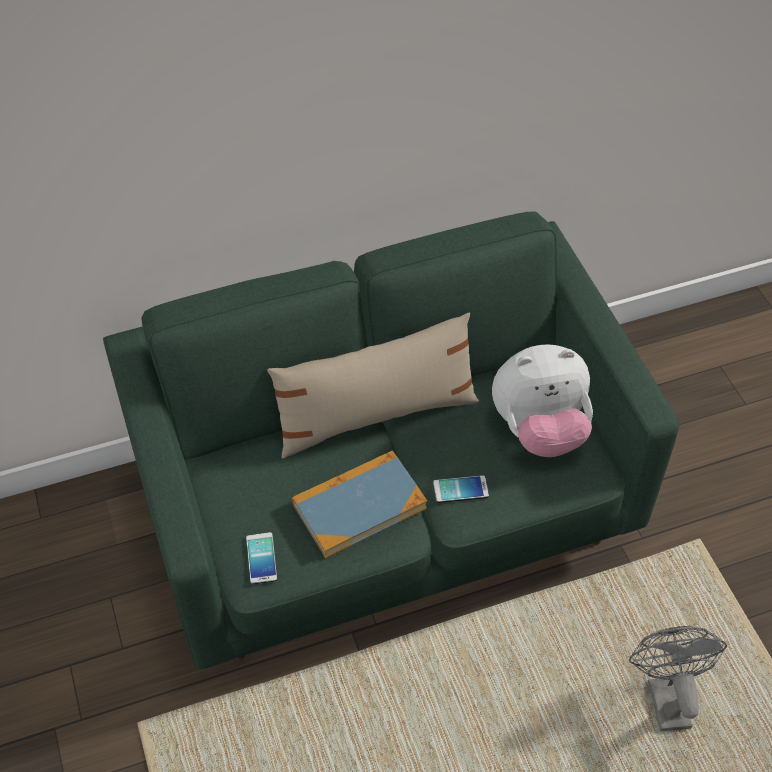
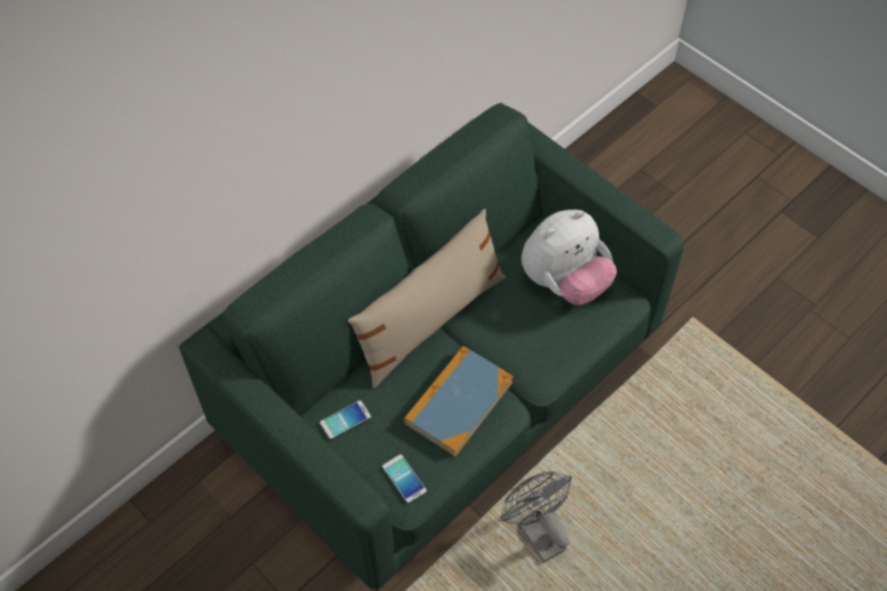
camera: 25 degrees left, 5 degrees up
phone [433,475,489,503] -> phone moved to [320,400,371,440]
grey fan [629,626,727,731] -> grey fan moved to [500,471,572,563]

